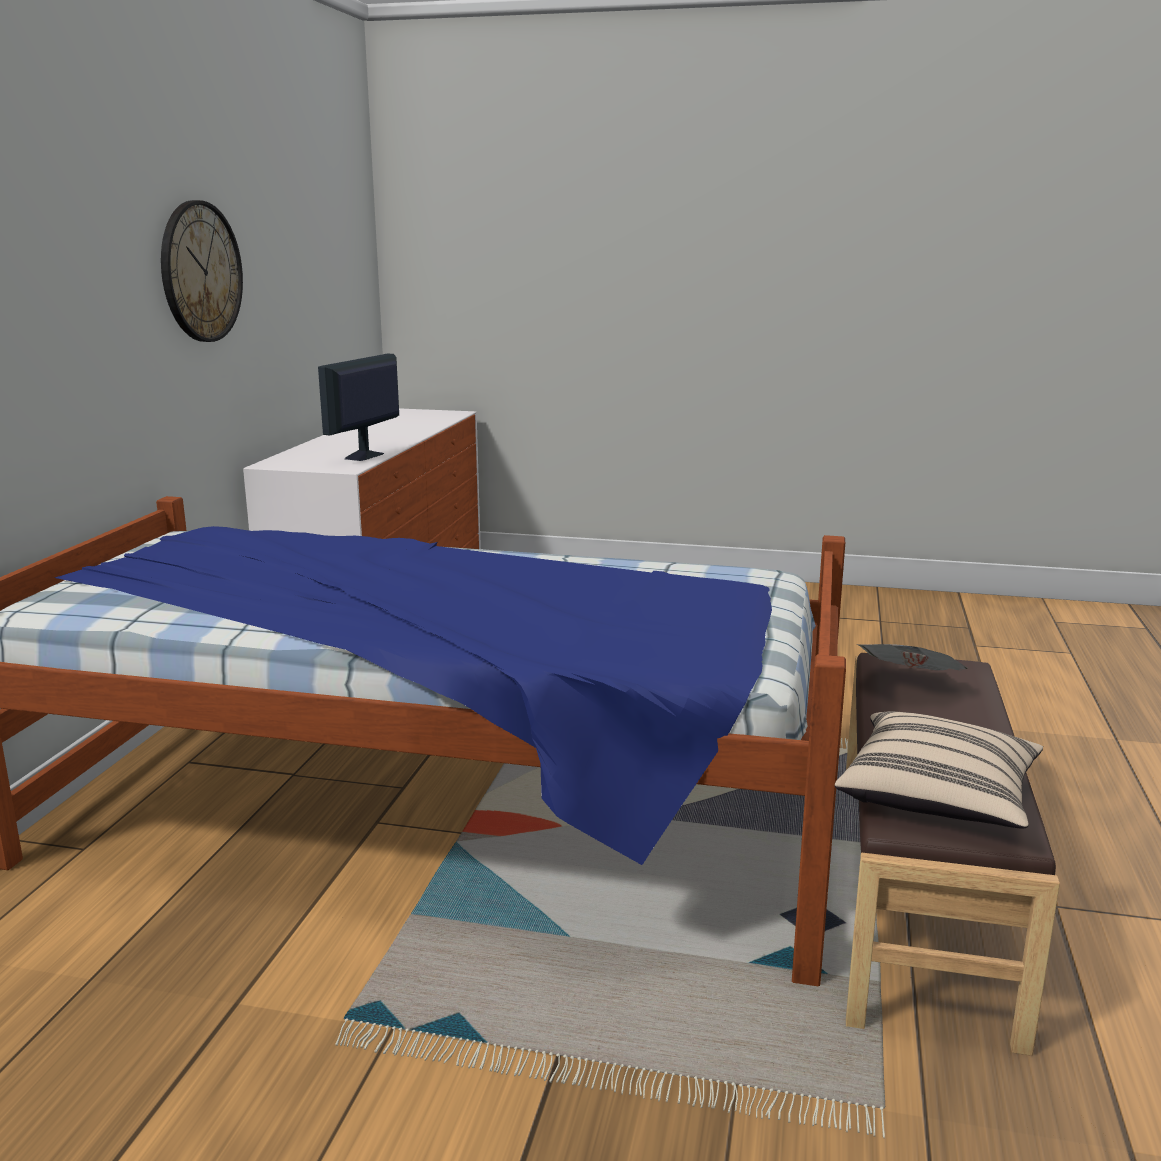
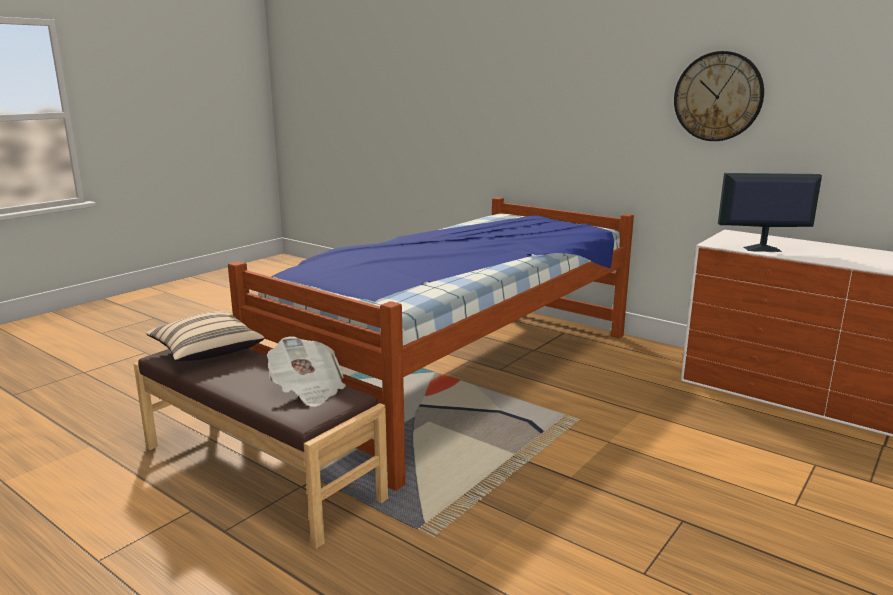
camera: 115 degrees right, 0 degrees up
monitor [318,354,399,461] -> monitor turned 45 degrees counterclockwise [718,173,822,252]

